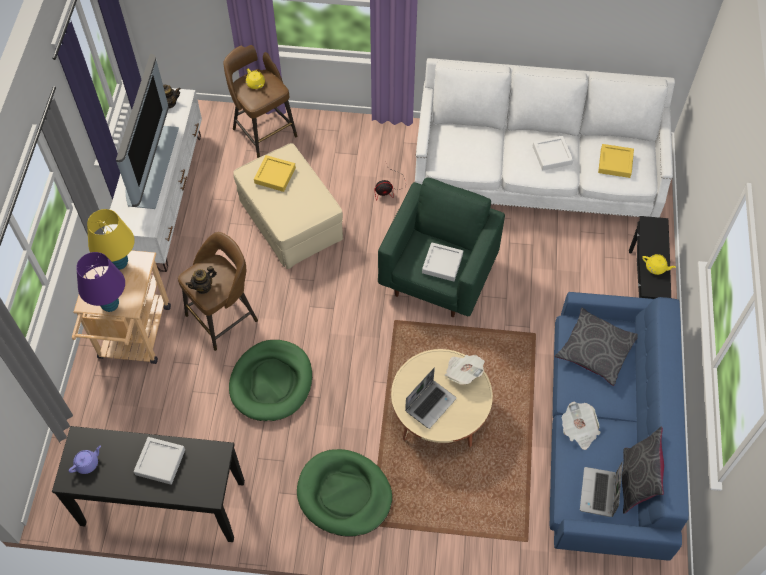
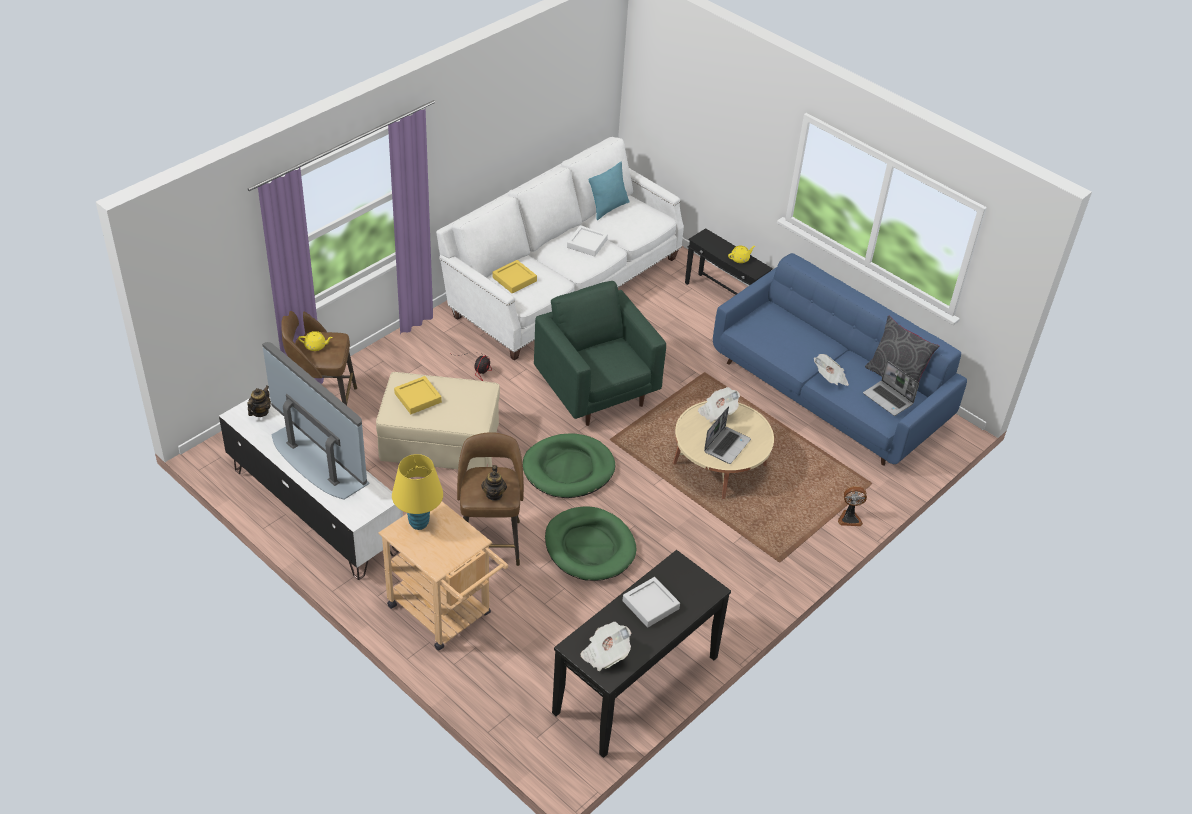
camera: 55 degrees left, 15 degrees down
purple teapot [68,445,101,474] -> newspaper [581,622,631,671]
purple table lamp [76,252,125,312] -> none
green dog bed [297,449,392,537] -> green dog bed moved to [523,433,615,498]
laptop [405,368,456,429] -> laptop turned 45 degrees clockwise [704,406,751,464]
grey tray [422,242,463,282] -> none
grey pillow [555,308,638,386] -> none
yellow tray [598,144,634,178] -> yellow tray moved to [492,260,537,293]
none -> turquoise pillow [589,162,630,220]
none -> fan [838,486,867,526]

